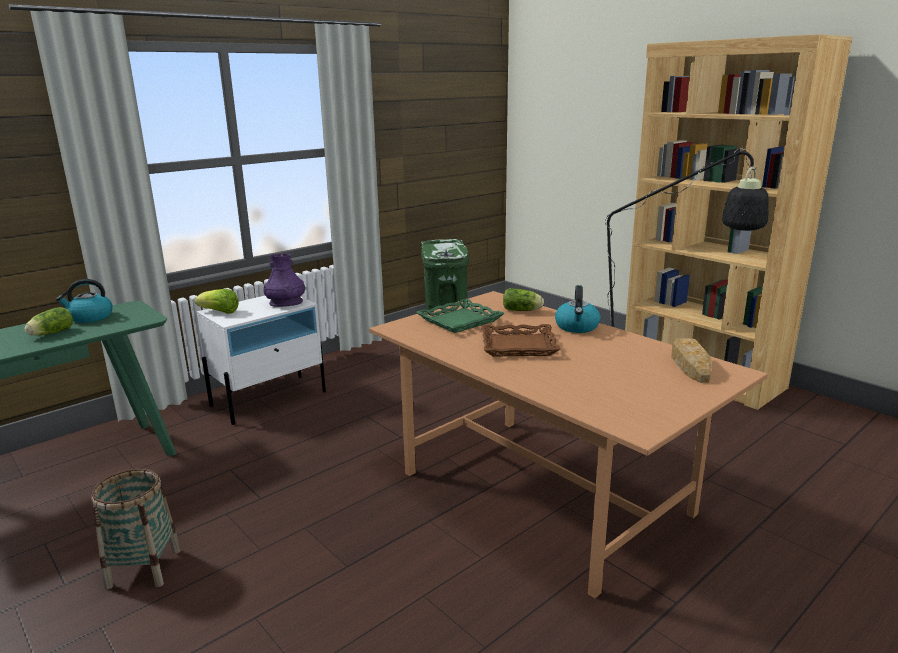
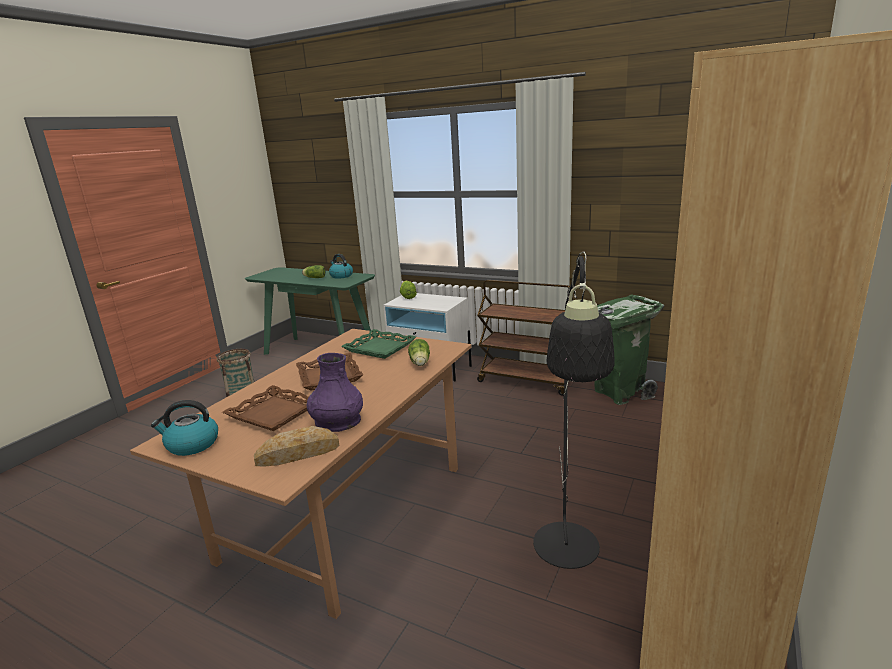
camera: 70 degrees right, 0 degrees up
purple vase [263,253,305,307] -> purple vase moved to [307,353,363,432]
kettle [555,285,600,333] -> kettle moved to [151,400,218,456]
none -> brown tray [222,385,309,431]
none -> brown cart [477,280,573,396]

